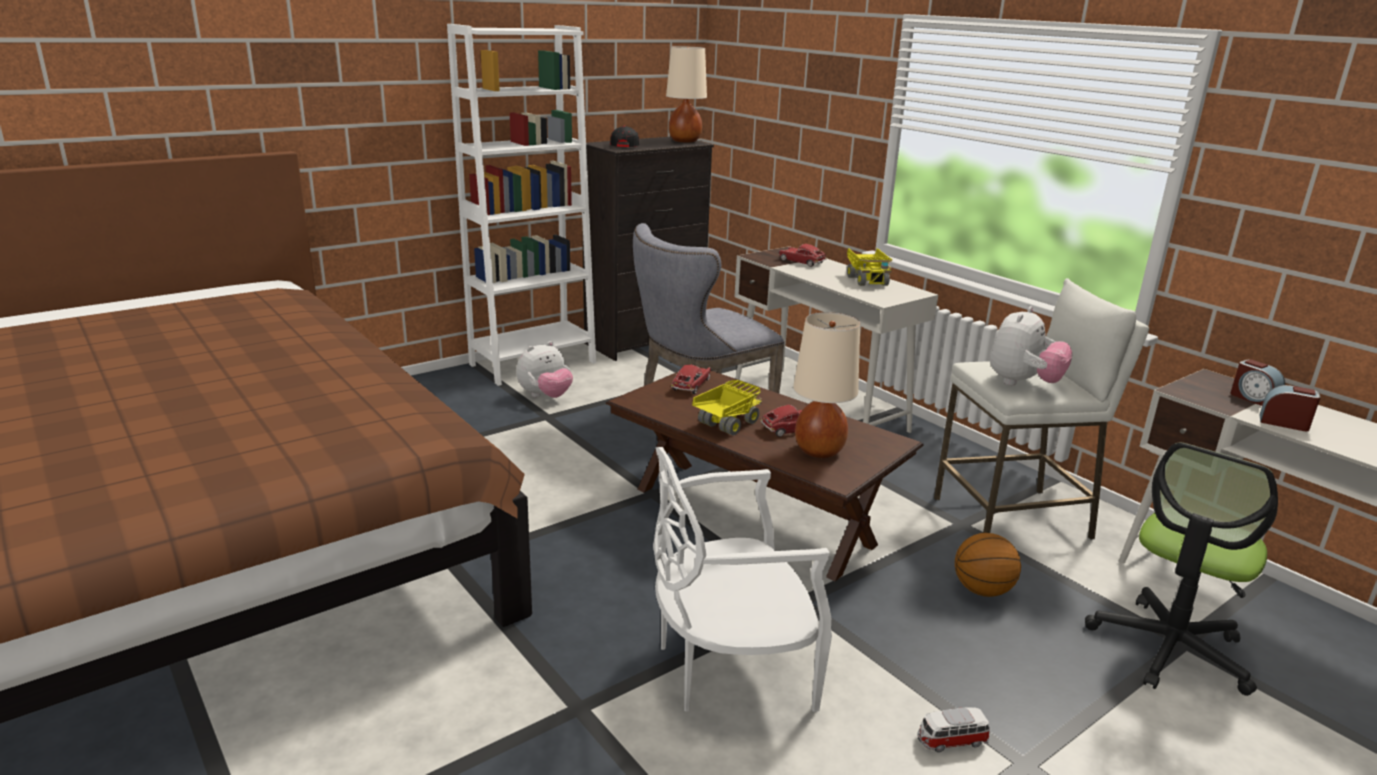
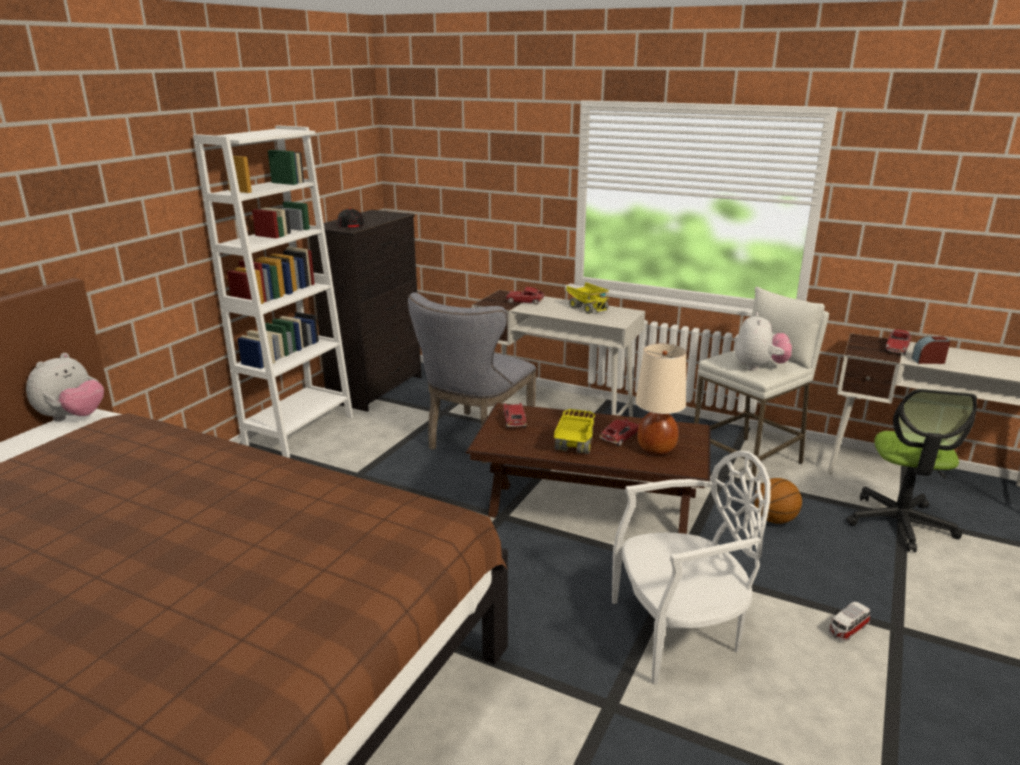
camera: 25 degrees left, 0 degrees up
plush toy [516,341,573,398] -> plush toy moved to [26,353,104,421]
white chair [653,447,832,712] -> white chair turned 150 degrees counterclockwise [612,451,771,685]
beige table lamp [666,46,707,142] -> none
alarm clock [1230,360,1285,406] -> toy car [885,329,911,355]

